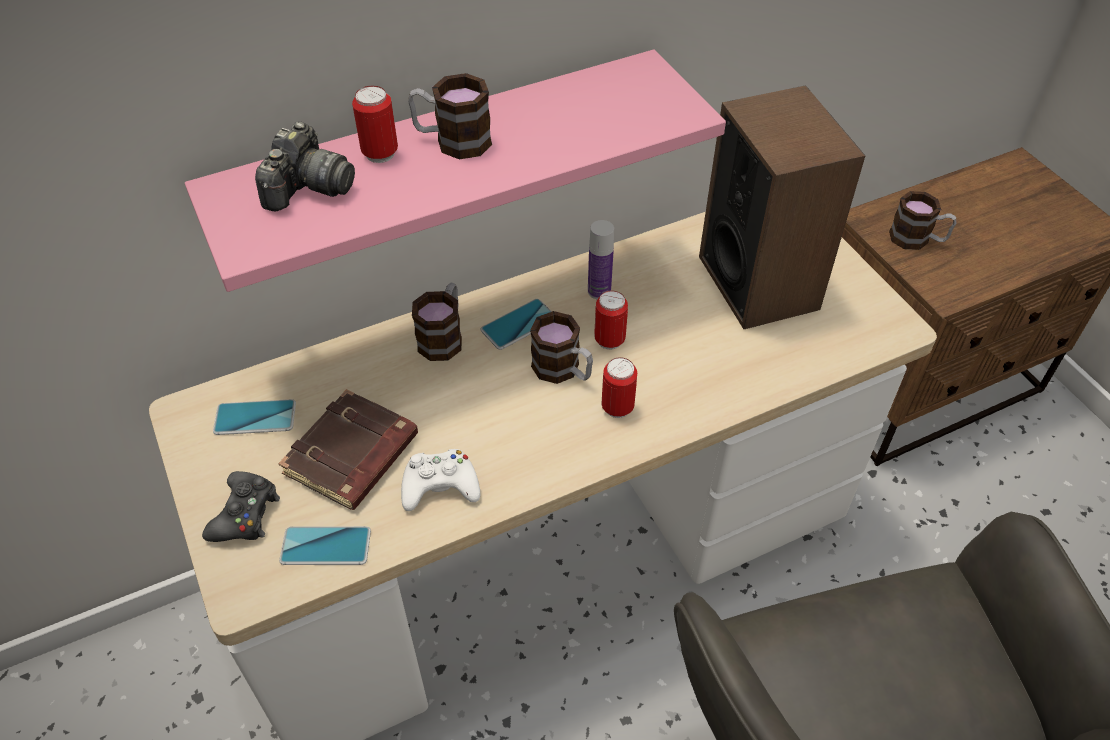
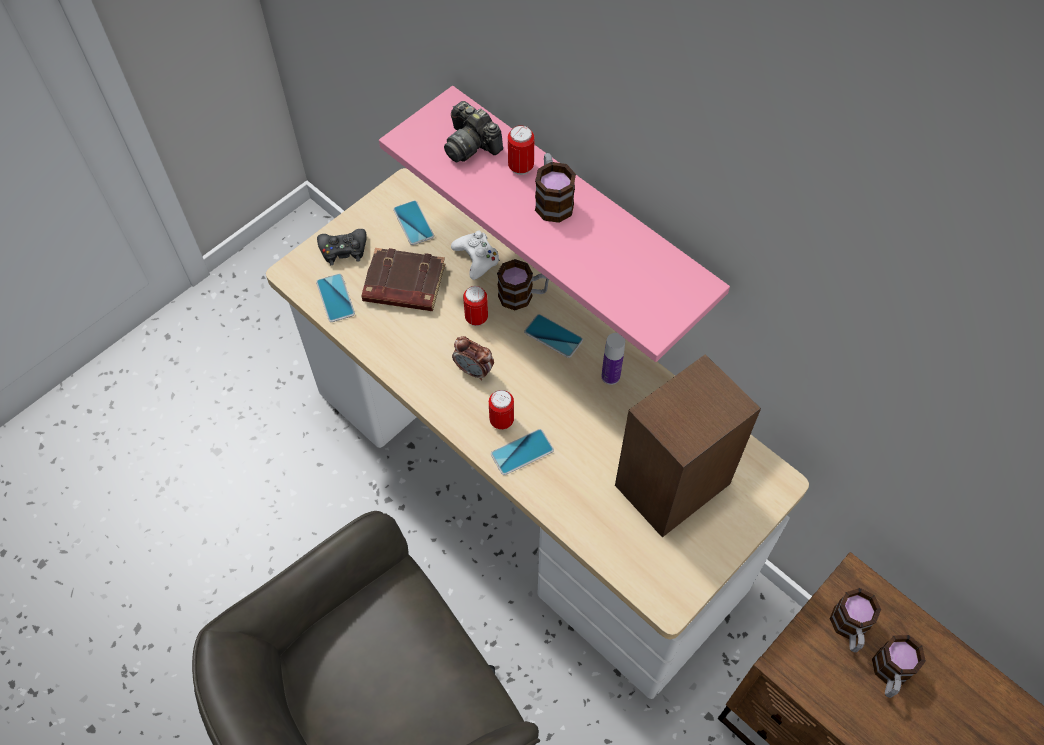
camera: 70 degrees right, 10 degrees up
camera [255,122,355,211] -> camera turned 45 degrees clockwise [444,101,503,162]
white game controller [401,449,480,511] -> white game controller moved to [451,231,500,280]
mug [530,311,593,384] -> mug moved to [872,635,926,698]
can [594,291,628,350] -> can moved to [463,286,488,326]
none -> alarm clock [452,336,494,380]
none -> phone [491,429,554,475]

